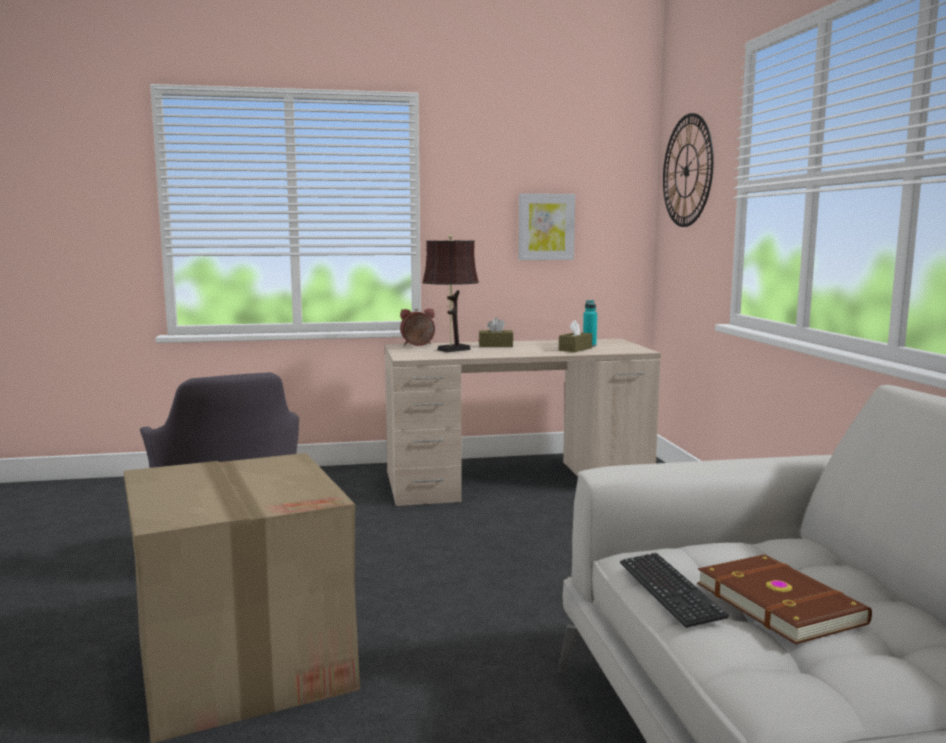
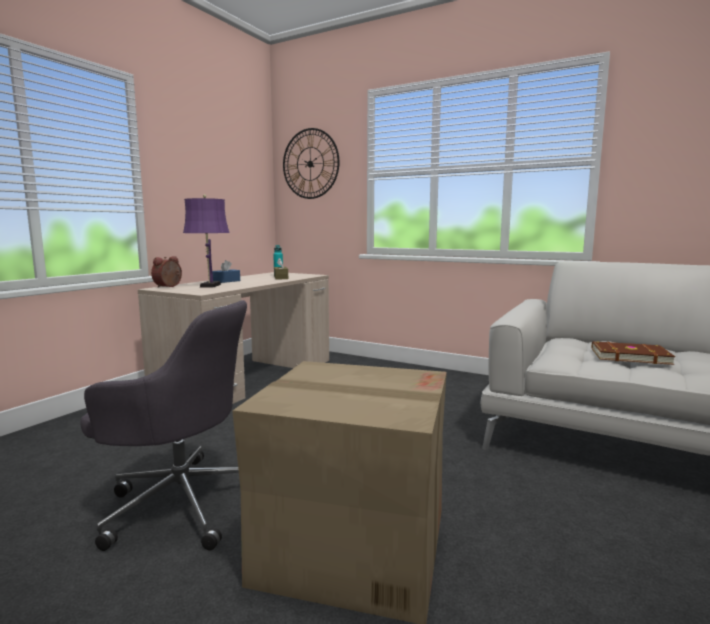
camera: 50 degrees left, 0 degrees up
brown table lamp [423,235,479,352] -> purple table lamp [183,195,230,288]
brown tissue box [479,318,513,347] -> blue tissue box [212,260,240,283]
picture [518,194,575,260] -> none
keyboard [620,553,729,628] -> none

